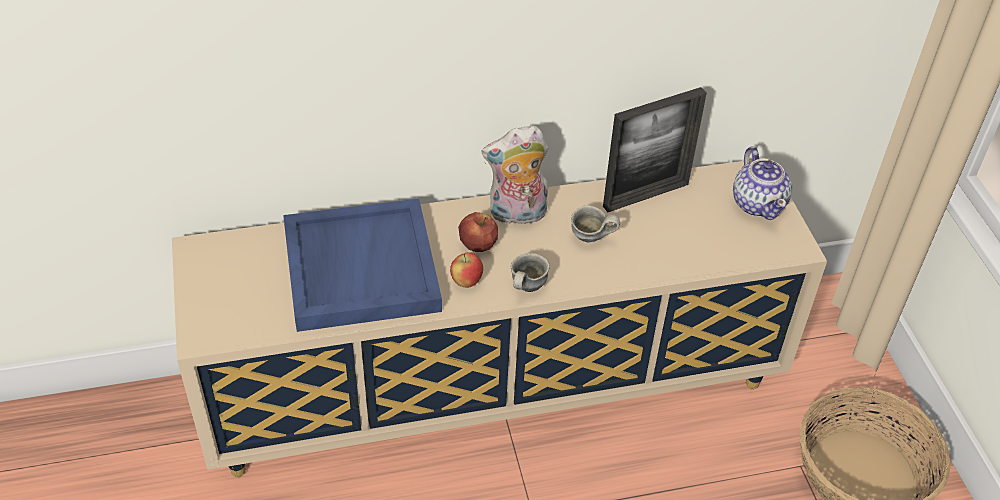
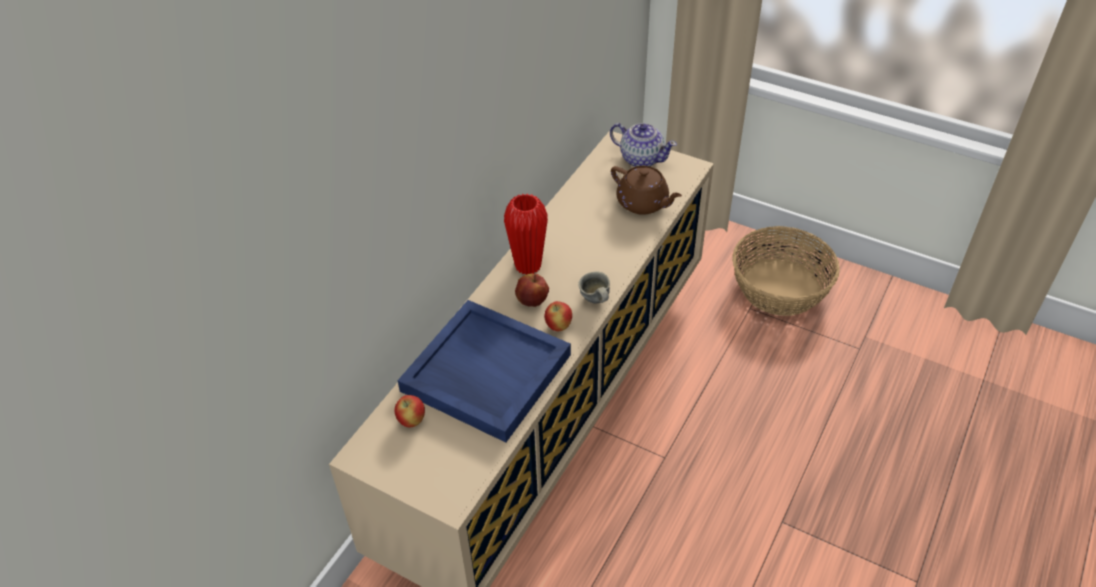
camera: 45 degrees left, 0 degrees up
plush toy [481,125,548,225] -> red vase [504,193,548,275]
grey mug [571,205,620,242] -> none
picture frame [603,87,707,212] -> none
none -> apple [394,395,425,427]
none -> brown teapot [611,166,682,215]

